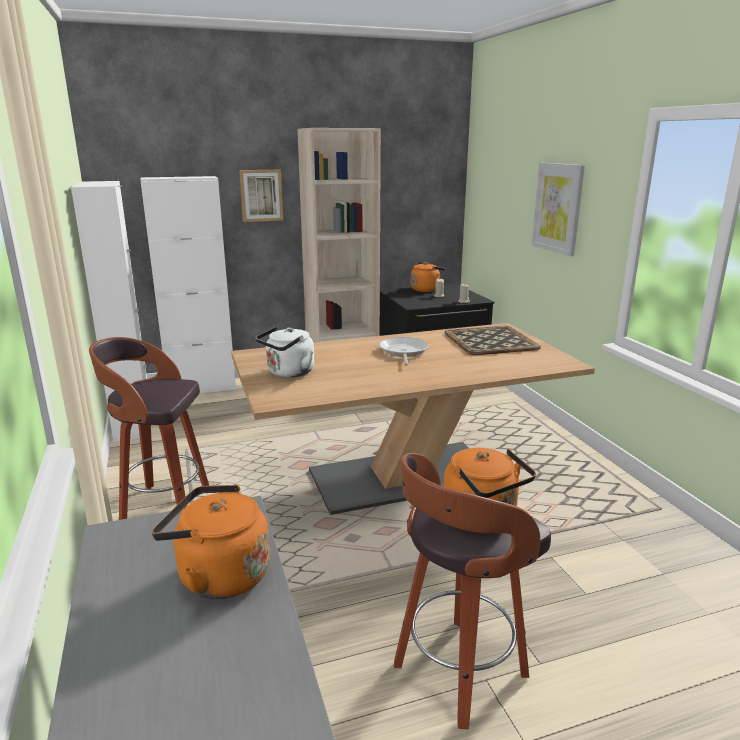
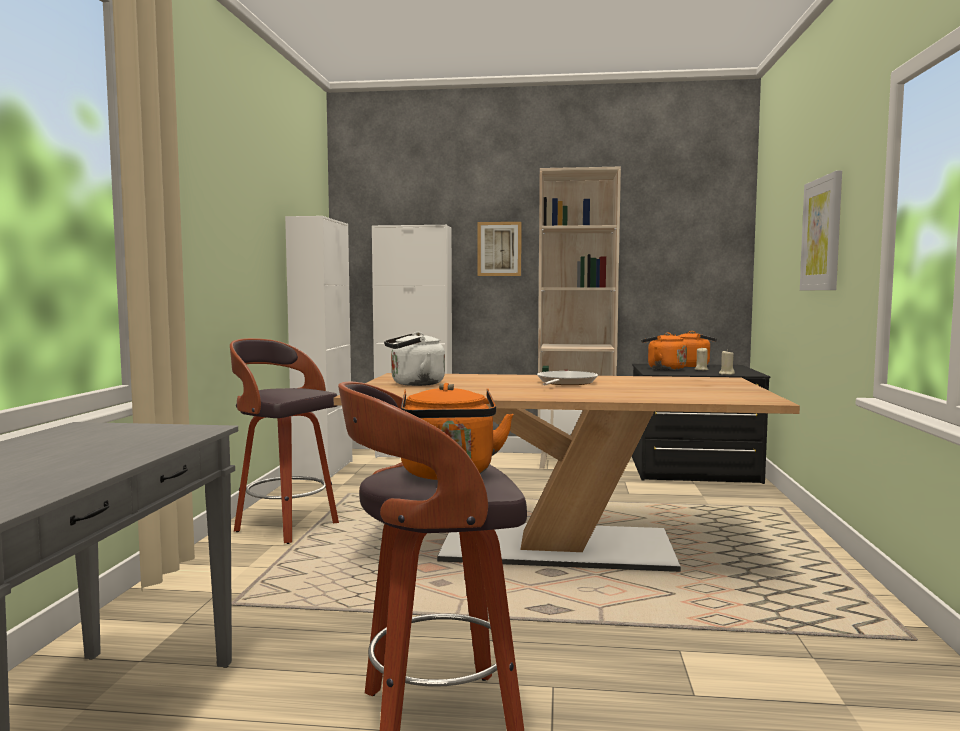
camera: 25 degrees right, 15 degrees down
orange kettle [152,485,270,599] -> orange kettle moved to [641,333,687,370]
tray [444,326,541,355] -> none

